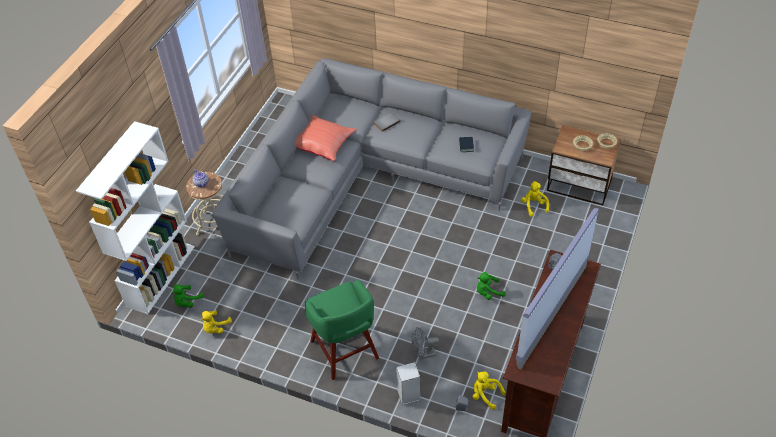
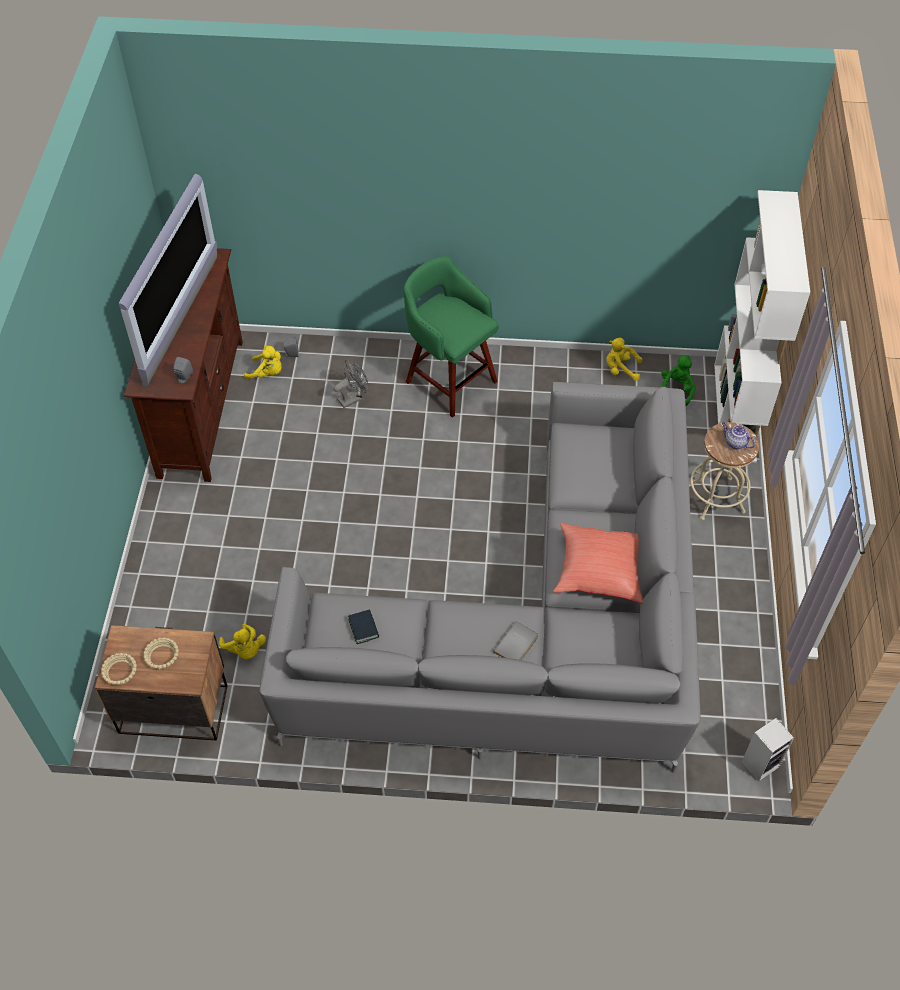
camera: 160 degrees right, 5 degrees up
yellow plush toy [201,310,232,334] -> yellow plush toy turned 90 degrees counterclockwise [607,338,643,381]
speaker [396,362,420,405] -> speaker moved to [742,718,794,782]
green plush toy [477,272,506,300] -> none

